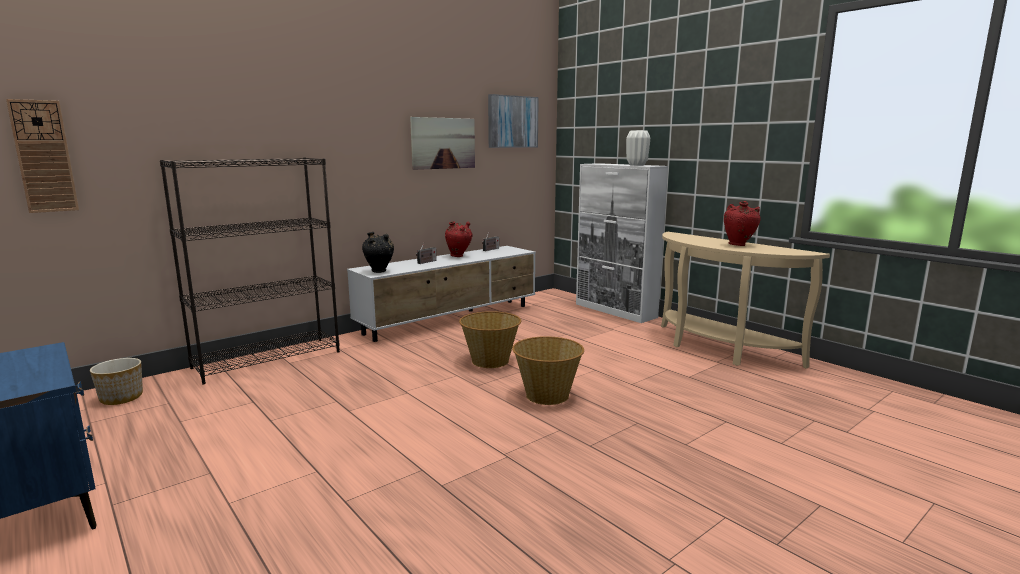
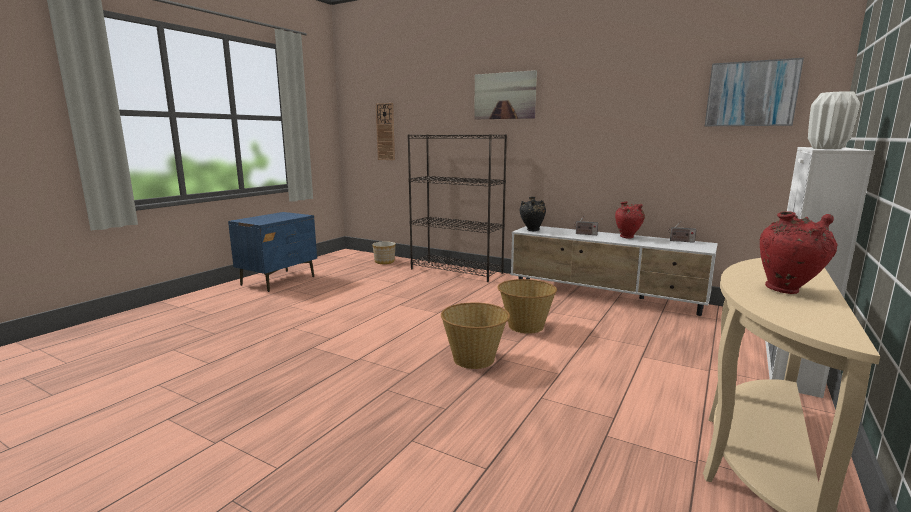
camera: 70 degrees right, 0 degrees up
picture [410,117,475,170] -> picture moved to [474,70,537,120]

